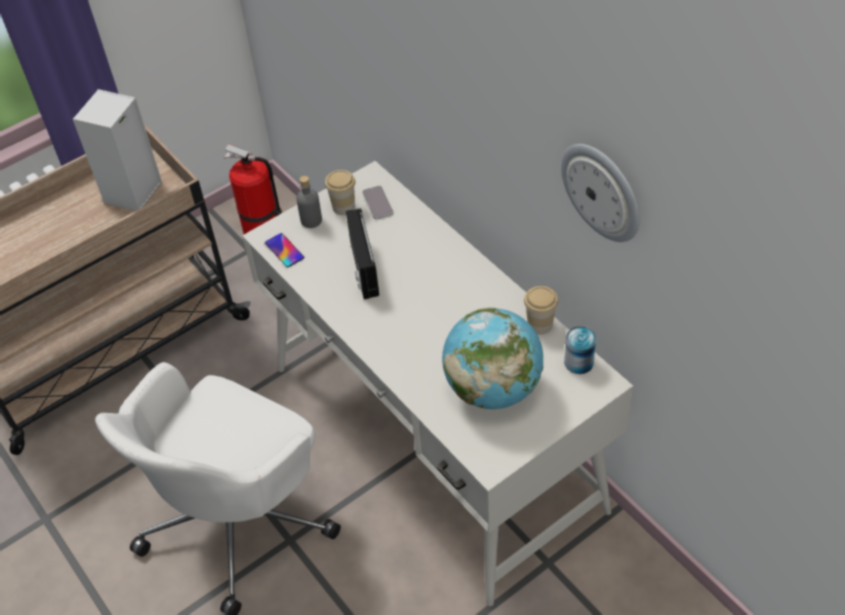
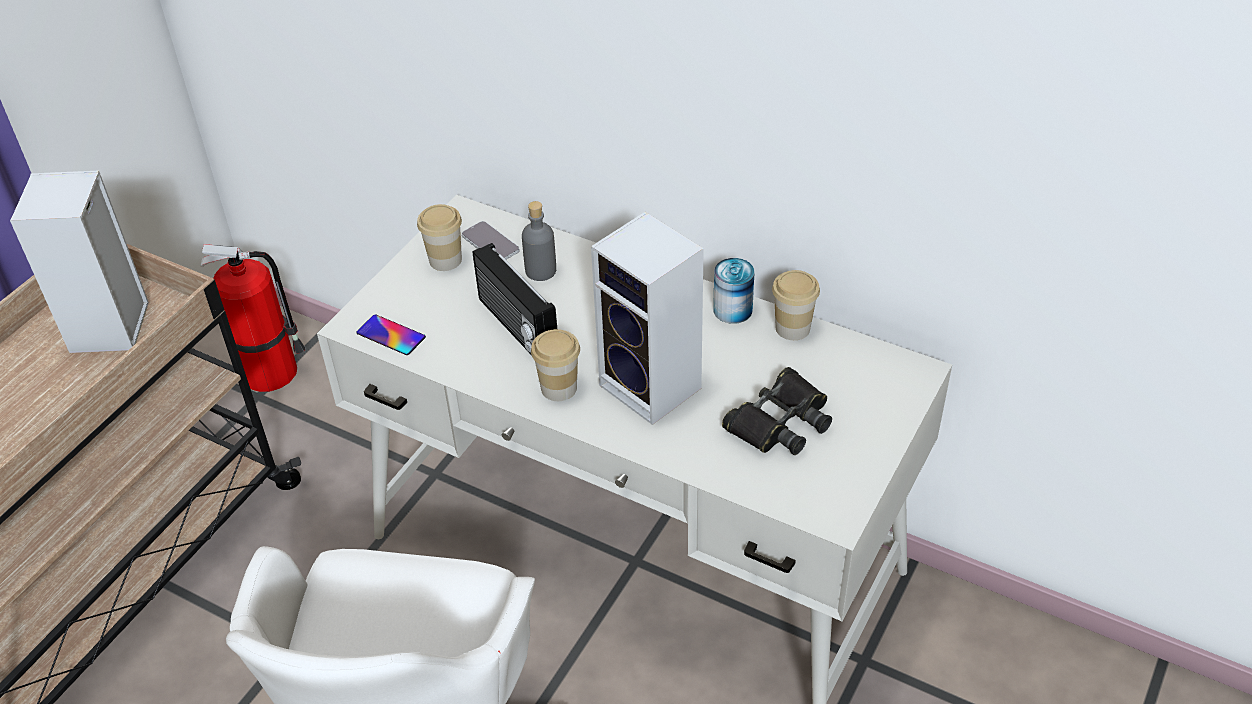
camera: 25 degrees left, 5 degrees down
grey bottle [296,176,322,228] -> grey bottle moved to [522,201,556,281]
globe [442,308,543,409] -> black binoculars [722,367,832,455]
wall clock [561,144,640,242] -> none
can [564,326,596,374] -> can moved to [713,258,755,324]
none -> cup [531,329,580,401]
none -> speaker [591,212,704,425]

